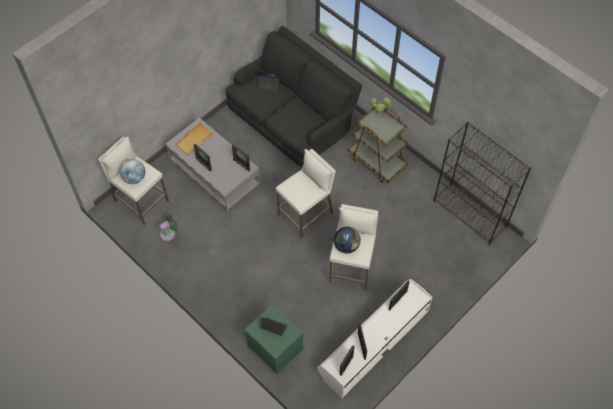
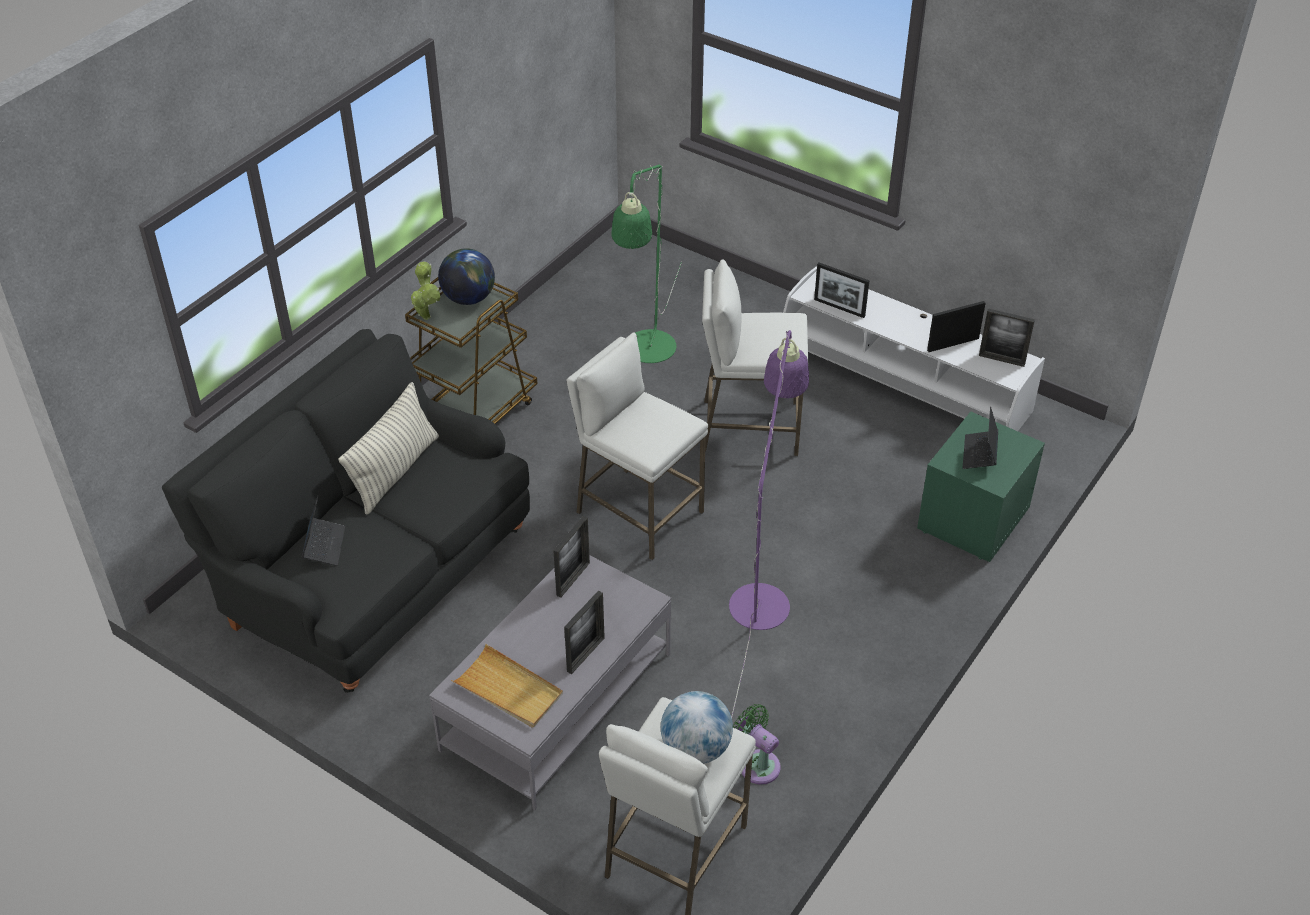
camera: 100 degrees left, 15 degrees down
globe [334,227,361,254] -> globe moved to [438,248,495,305]
black bookcase [434,122,531,245] -> none
none -> pillow [339,382,439,515]
none -> green floor lamp [611,165,682,363]
none -> purple floor lamp [729,330,809,718]

